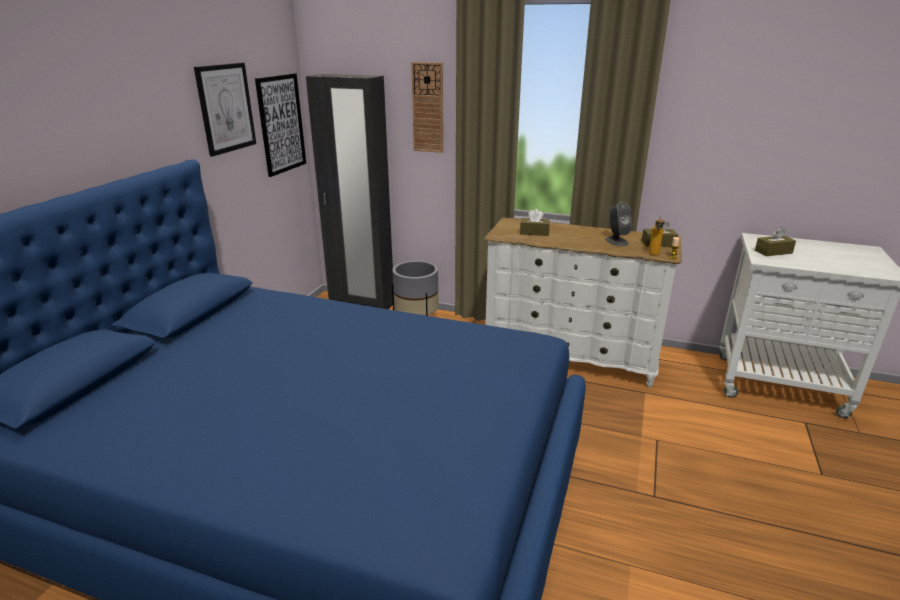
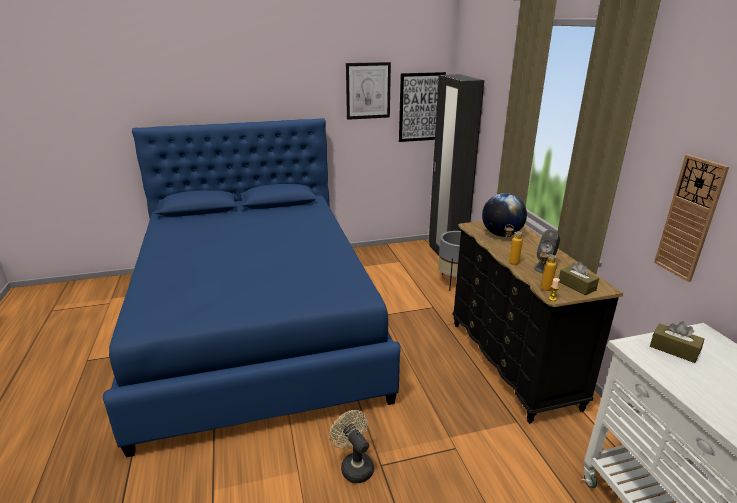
camera: 55 degrees right, 0 degrees up
wall clock [411,62,443,153] -> wall clock moved to [654,154,729,282]
white dresser [484,217,682,388] -> black dresser [452,221,623,424]
brown tissue box [520,209,550,236] -> globe [482,193,527,237]
none -> beige fan [329,410,374,483]
none -> bottle [505,225,523,265]

